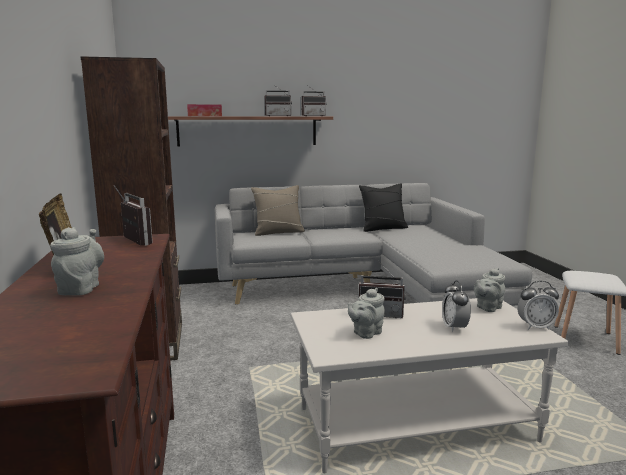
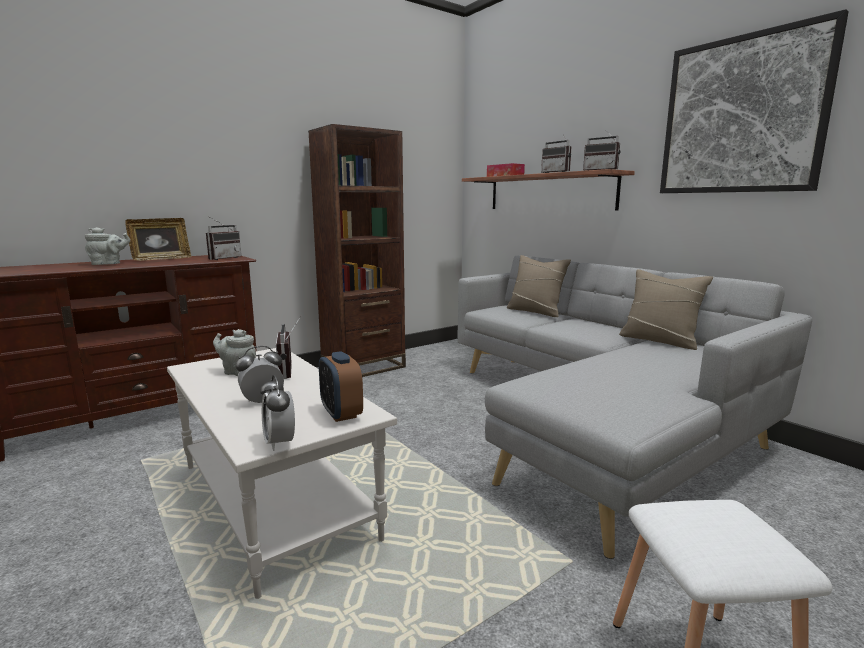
camera: 65 degrees right, 0 degrees up
black pillow [359,183,408,232] -> beige pillow [619,269,713,350]
grey teapot [474,268,505,312] -> alarm clock [319,351,363,422]
none -> picture [660,9,849,193]

